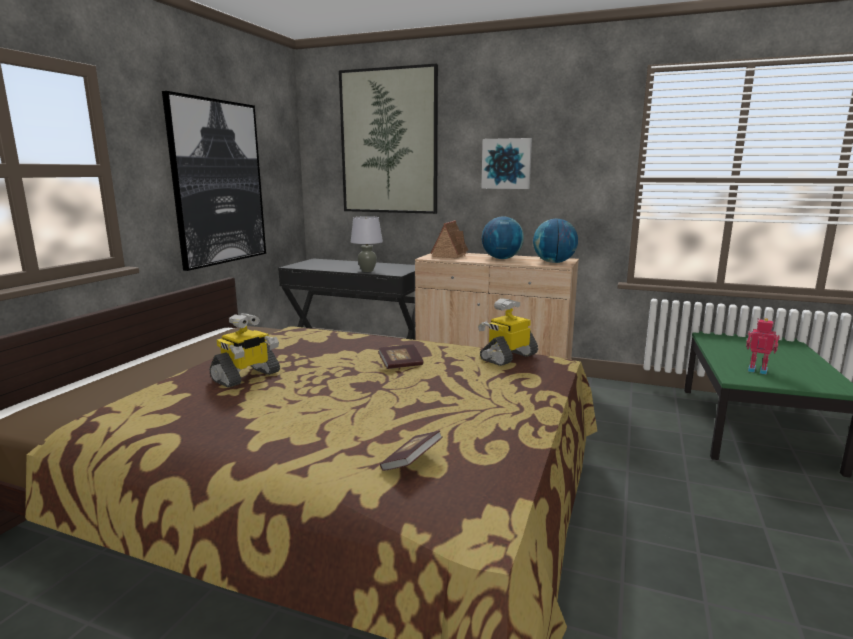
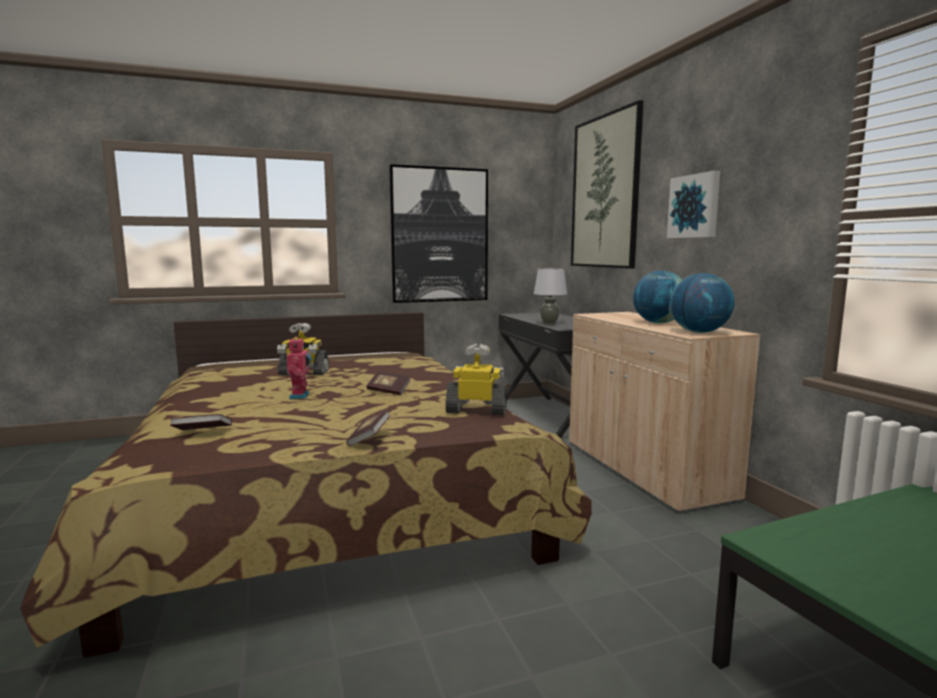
camera: 50 degrees right, 5 degrees down
toy house [430,221,468,258] -> none
toy robot [746,318,780,375] -> toy robot moved to [287,337,312,399]
none -> book [346,410,390,446]

